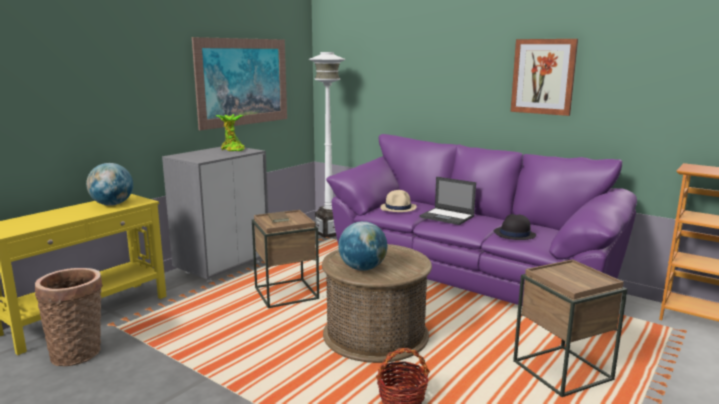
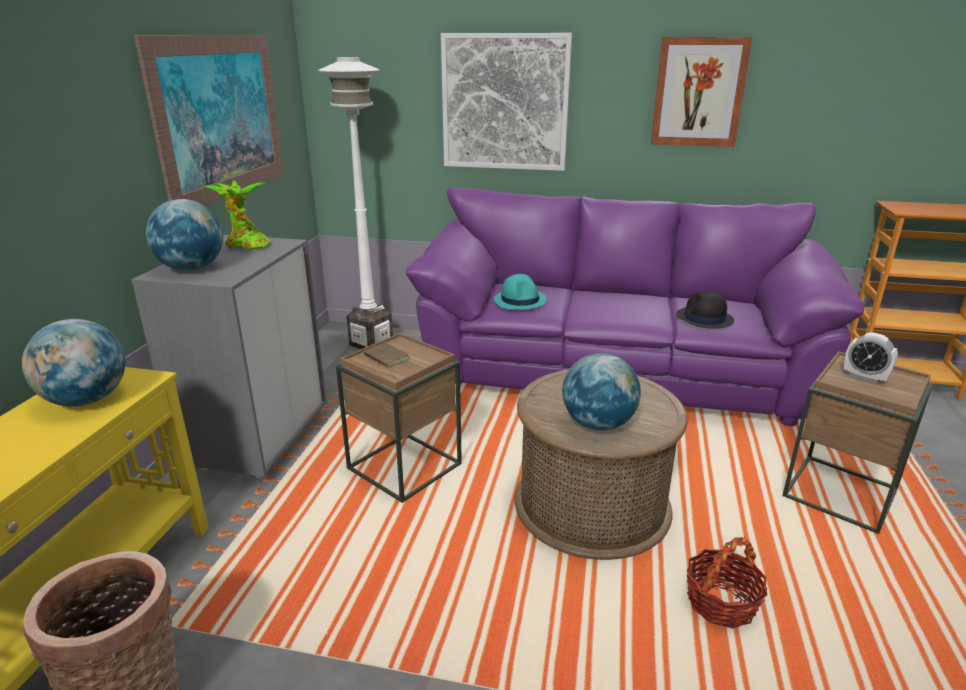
camera: 25 degrees left, 10 degrees up
beige hat [380,190,417,212] -> turquoise hat [494,274,547,309]
laptop [419,177,476,225] -> none
none -> globe [145,199,223,271]
none -> picture [441,33,572,171]
none -> alarm clock [844,332,898,384]

